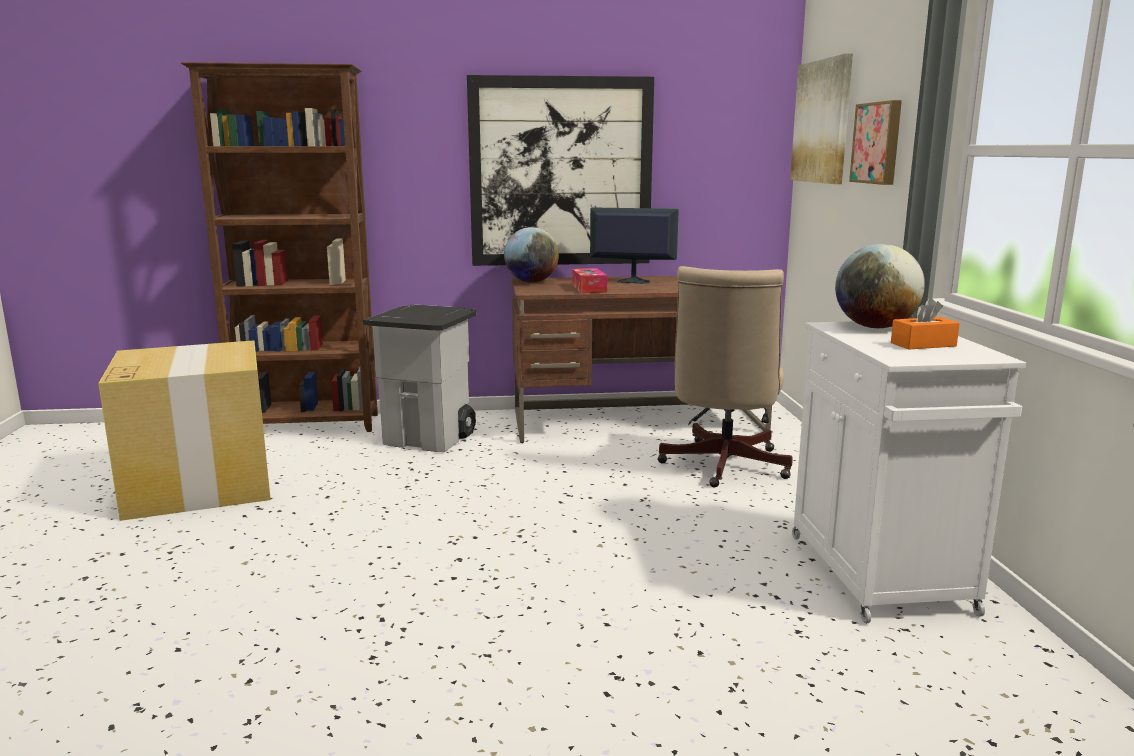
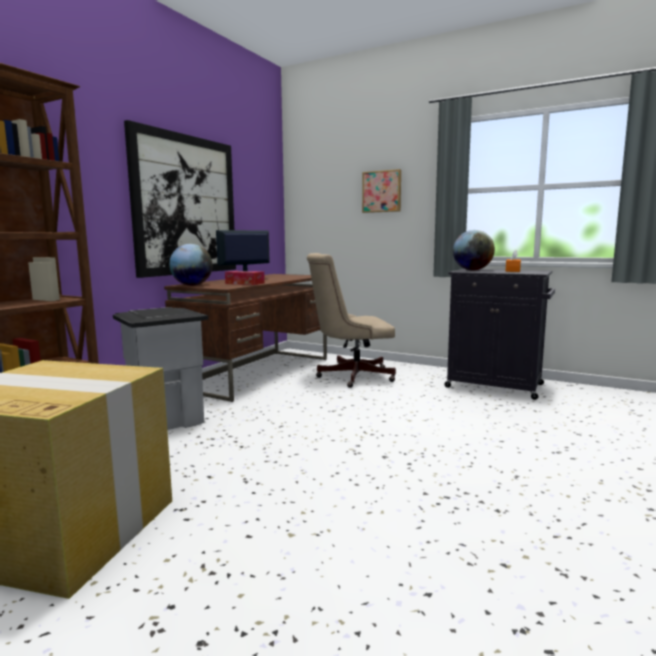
camera: 55 degrees left, 5 degrees down
beige office chair [657,266,793,487] -> beige office chair turned 120 degrees clockwise [307,253,396,388]
picture [790,53,853,184] -> none
white cabinet [792,321,1026,623] -> black cabinet [444,269,555,400]

